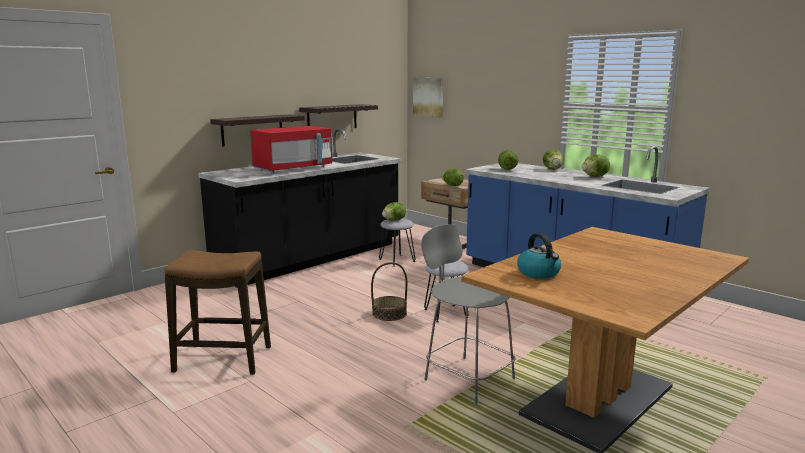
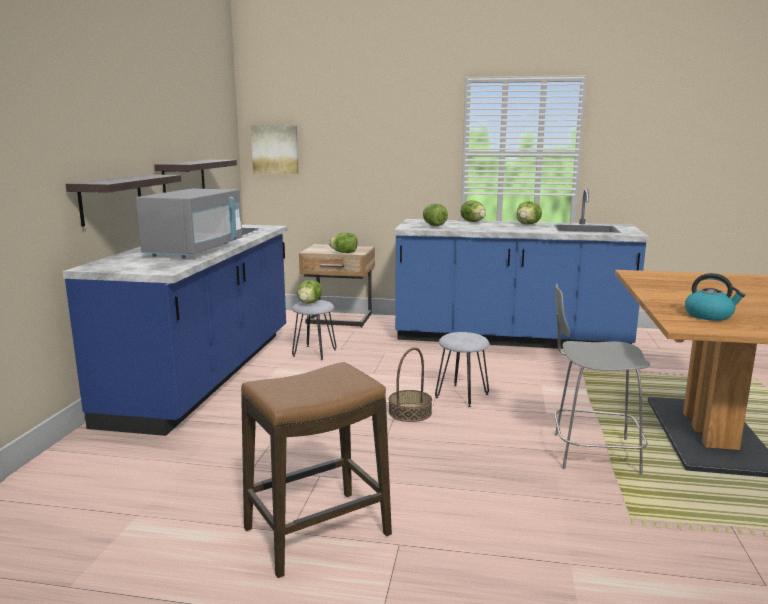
camera: 35 degrees left, 0 degrees up
black counter [198,128,402,288] -> blue counter [63,225,288,436]
red microwave [250,126,332,173] -> grey microwave [136,189,242,258]

